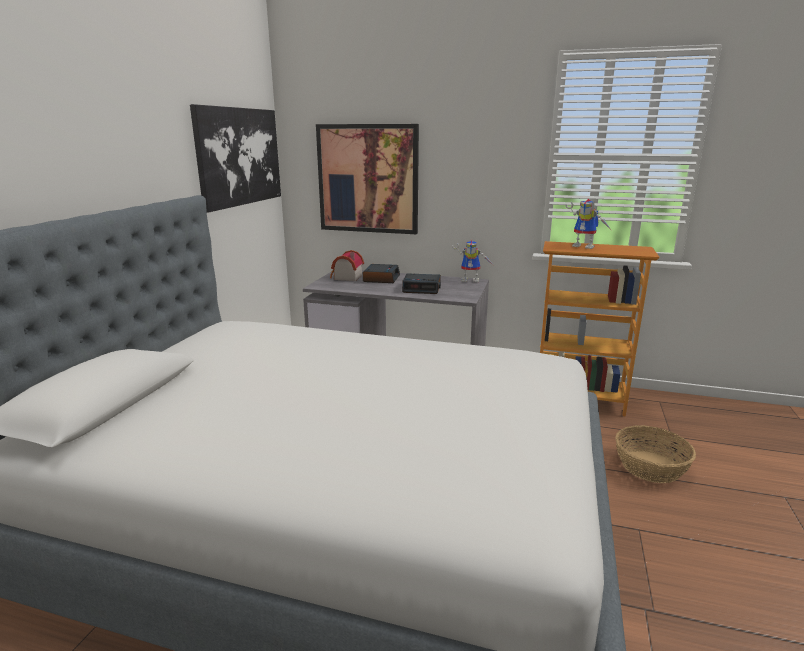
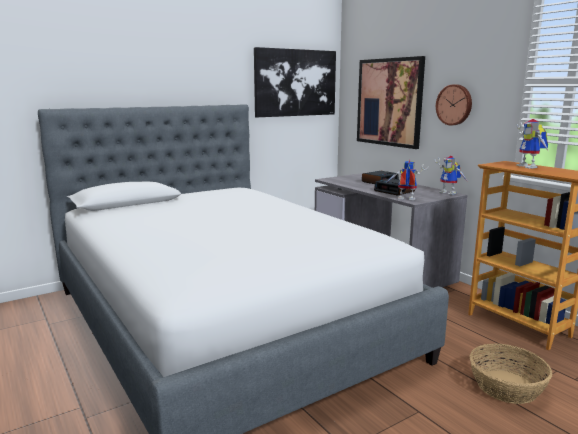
camera: 40 degrees right, 5 degrees down
toy house [330,250,364,281] -> none
none -> toy robot [387,160,428,200]
none -> wall clock [436,84,472,125]

